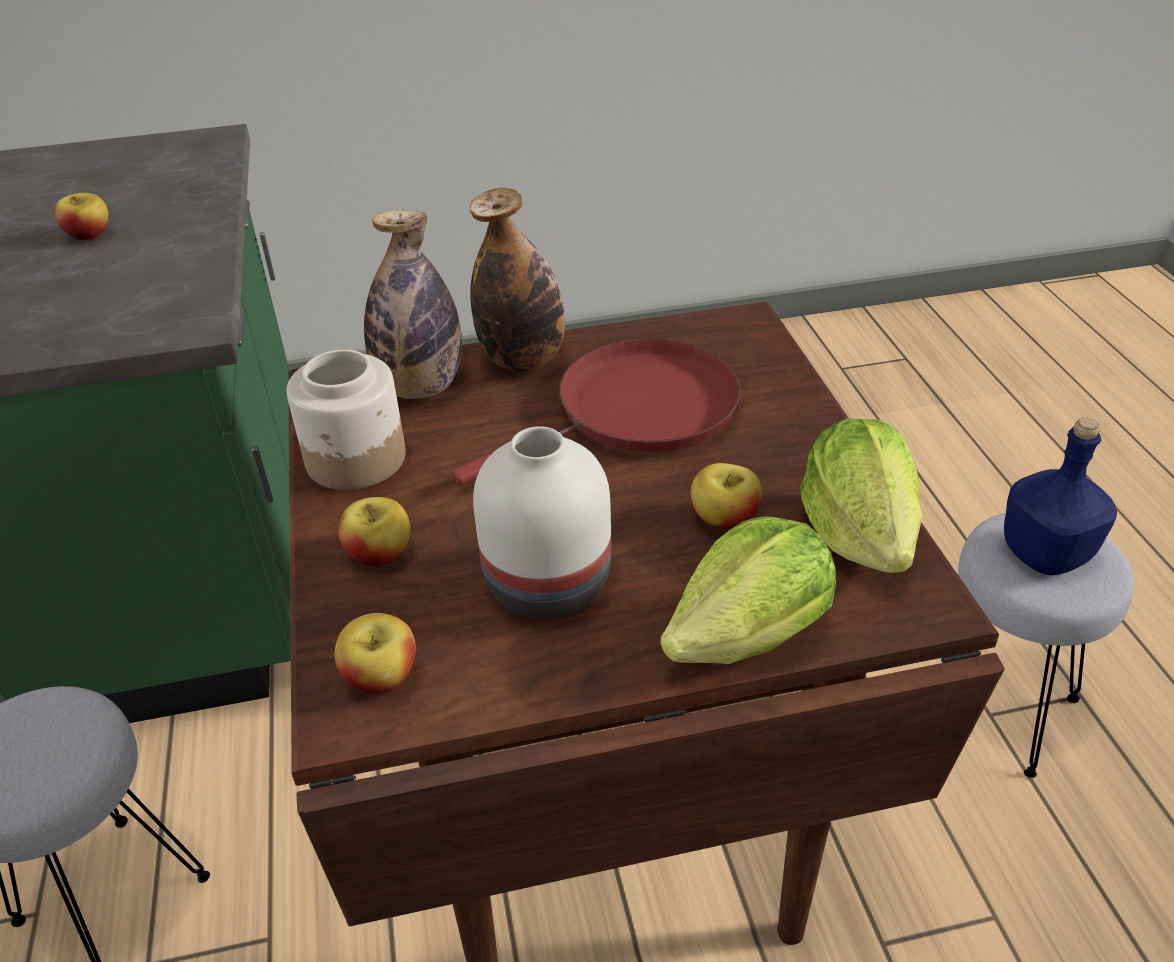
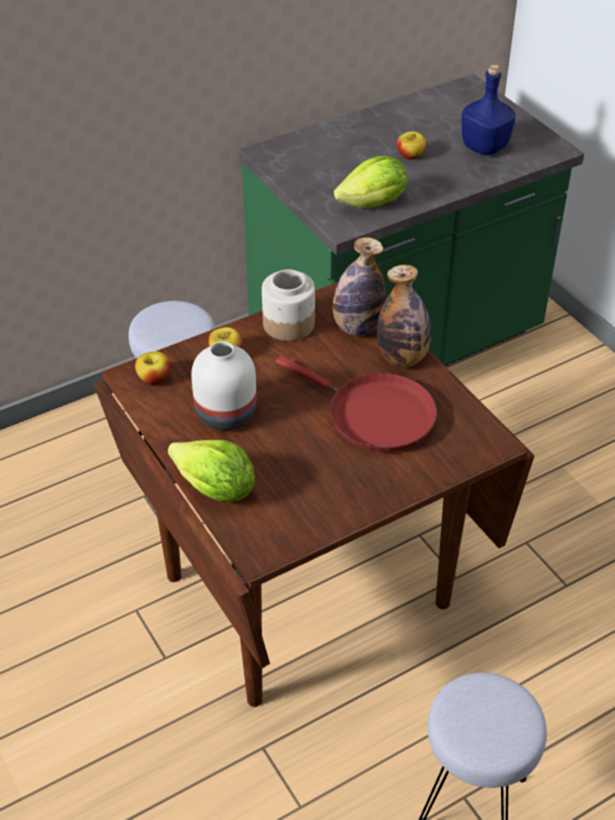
camera: 70 degrees right, 5 degrees up
apple [691,463,762,529] -> none
lettuce [800,418,922,573] -> lettuce moved to [334,156,407,207]
blue bottle [1004,418,1117,575] -> blue bottle moved to [461,64,516,156]

